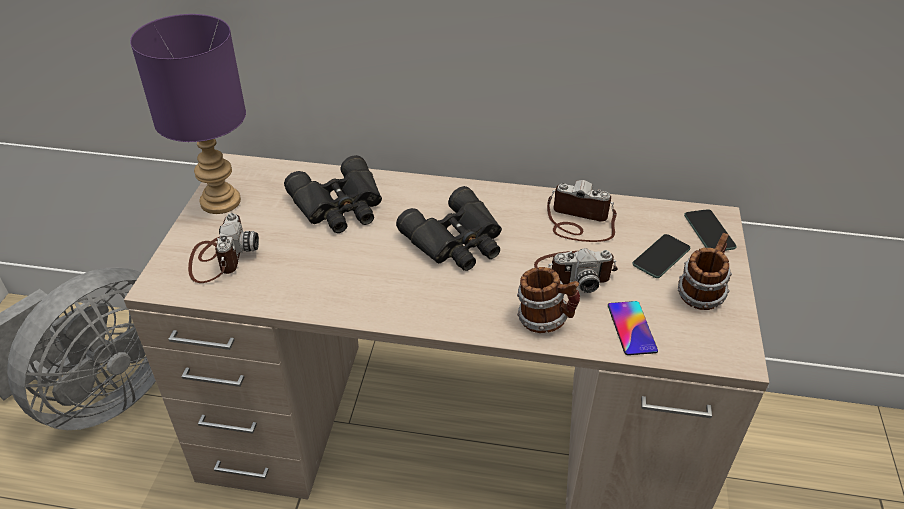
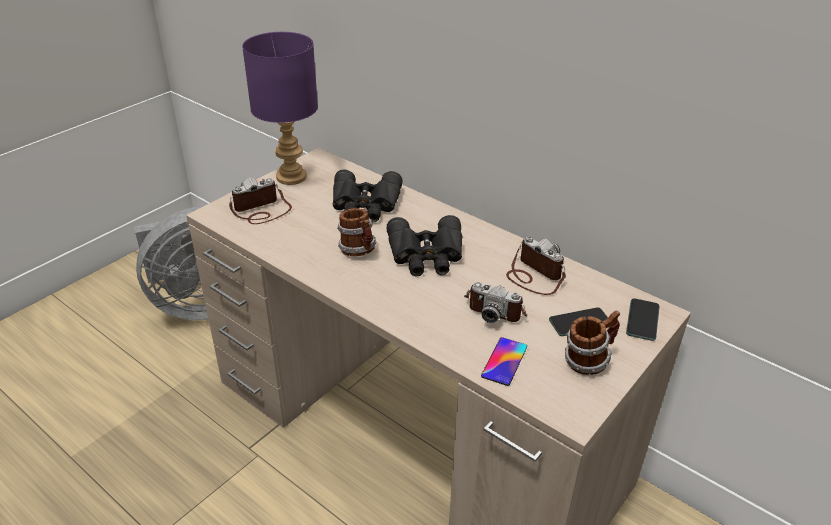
camera: 30 degrees right, 5 degrees down
camera [188,213,259,283] -> camera turned 150 degrees counterclockwise [229,178,292,224]
mug [517,267,580,333] -> mug moved to [337,208,376,256]

